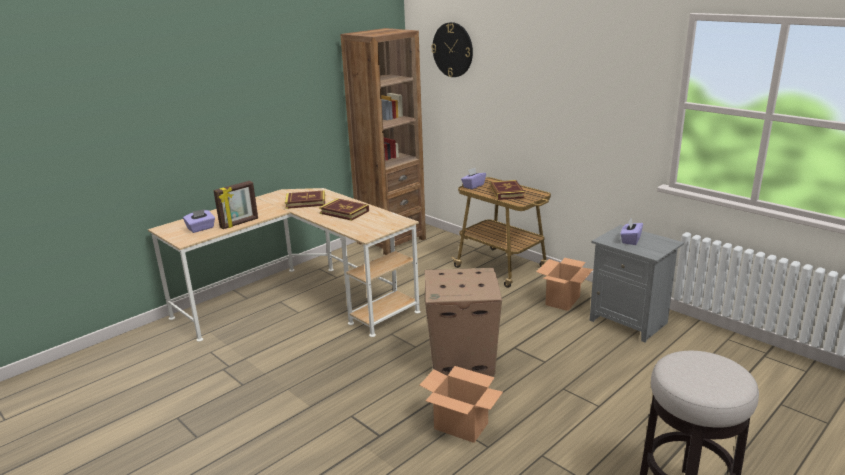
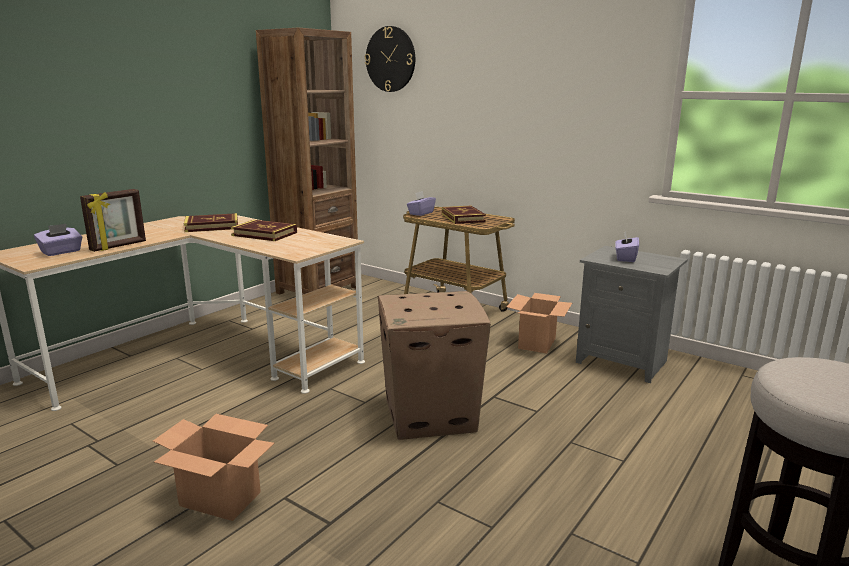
camera: 10 degrees left, 5 degrees down
cardboard box [419,366,503,443] -> cardboard box moved to [153,414,275,521]

